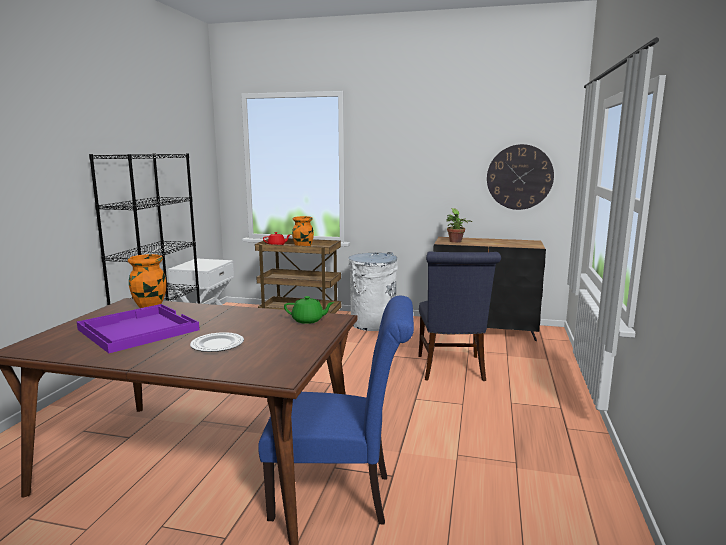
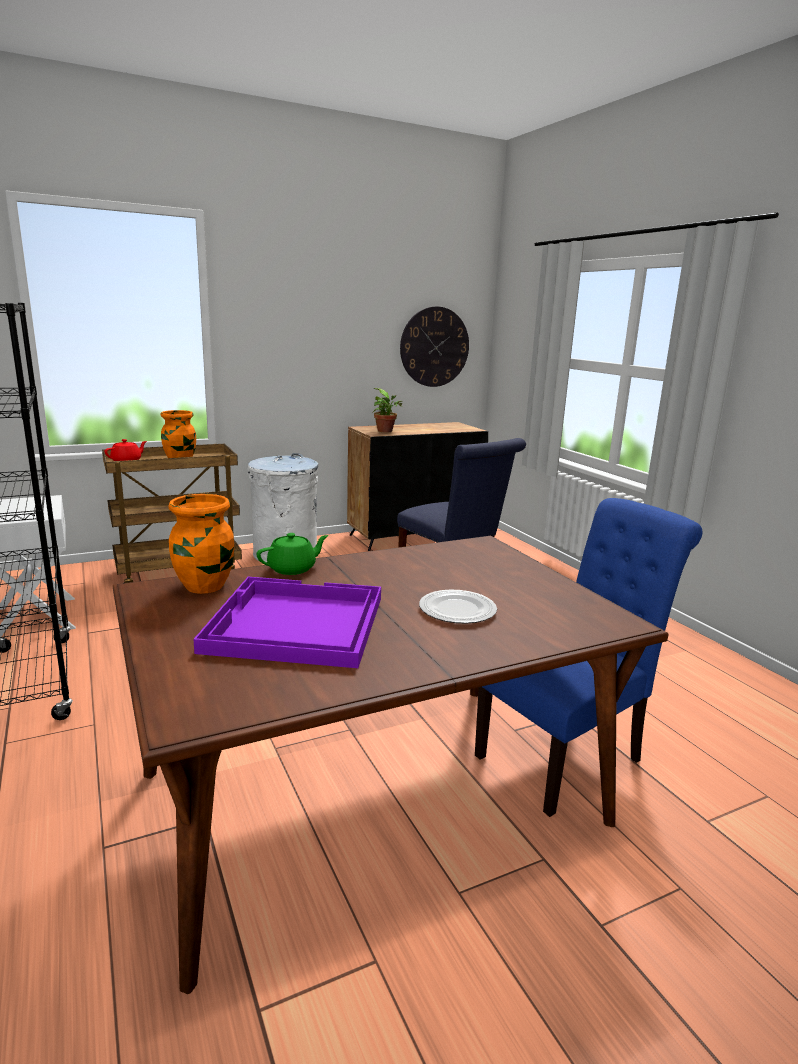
camera: 40 degrees left, 5 degrees up
green teapot [284,296,334,324] -> green teapot moved to [256,533,328,575]

